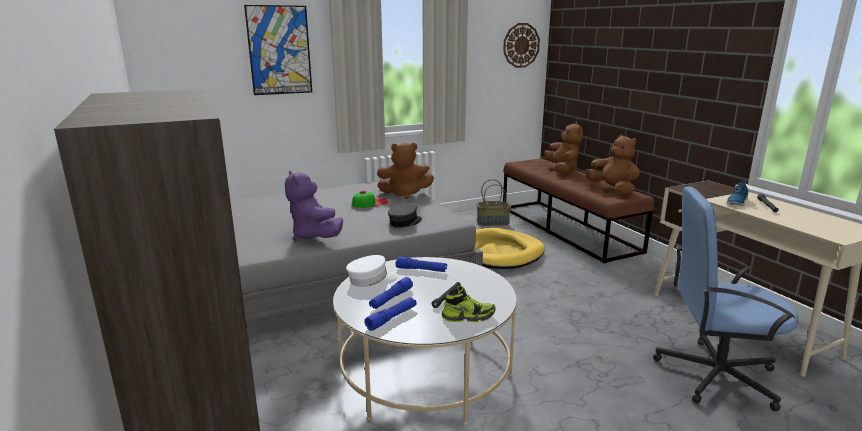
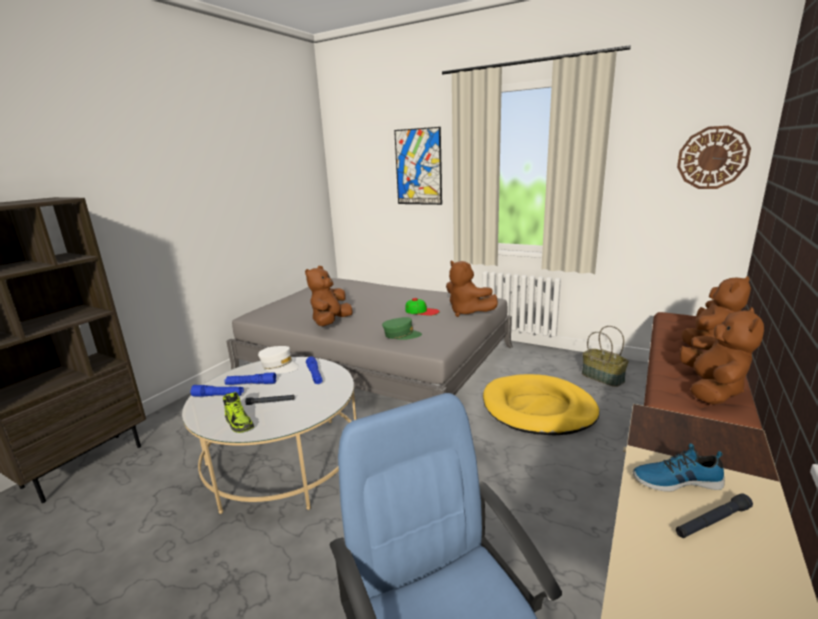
camera: 55 degrees right, 0 degrees up
purple plush toy [285,171,343,241] -> brown plush toy [305,266,353,326]
grey cap [388,203,422,227] -> green cap [382,317,422,340]

